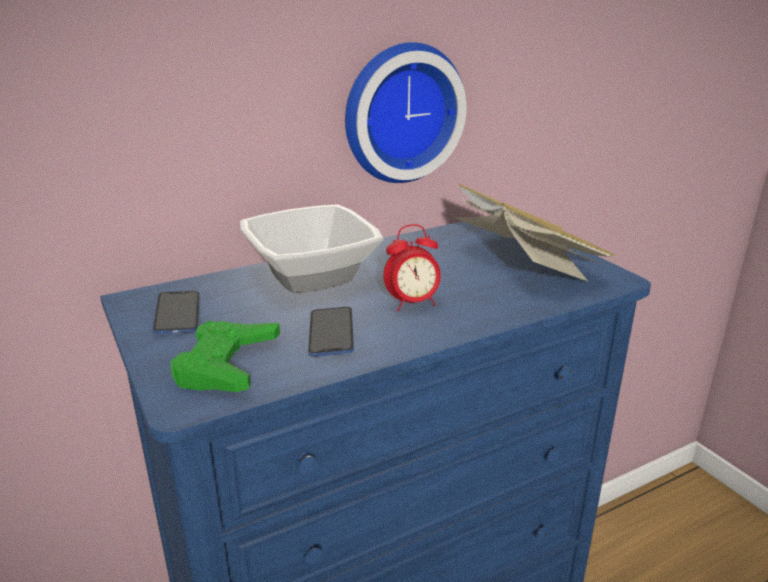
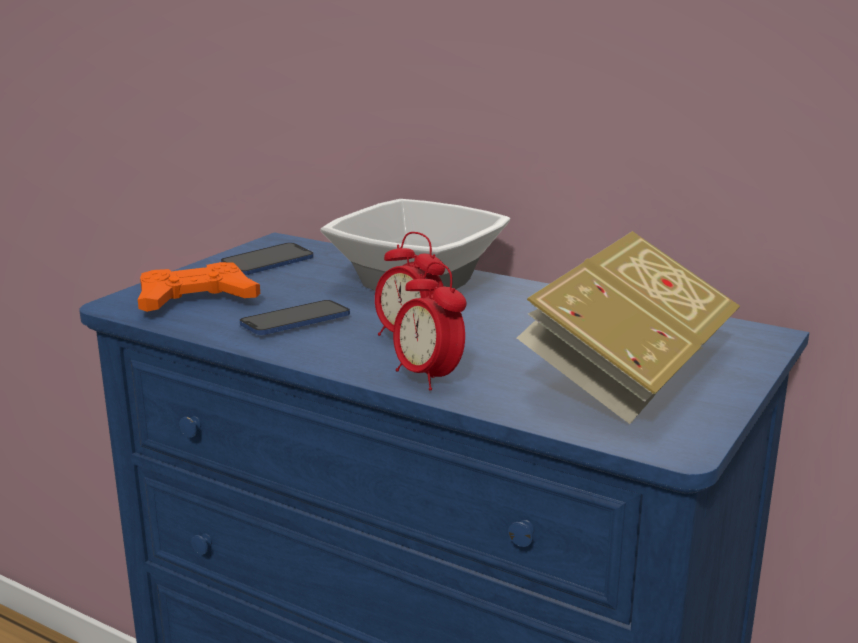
camera: 60 degrees right, 5 degrees down
green game controller [170,321,280,392] -> orange game controller [138,262,260,312]
wall clock [345,42,466,183] -> none
none -> alarm clock [393,262,467,390]

